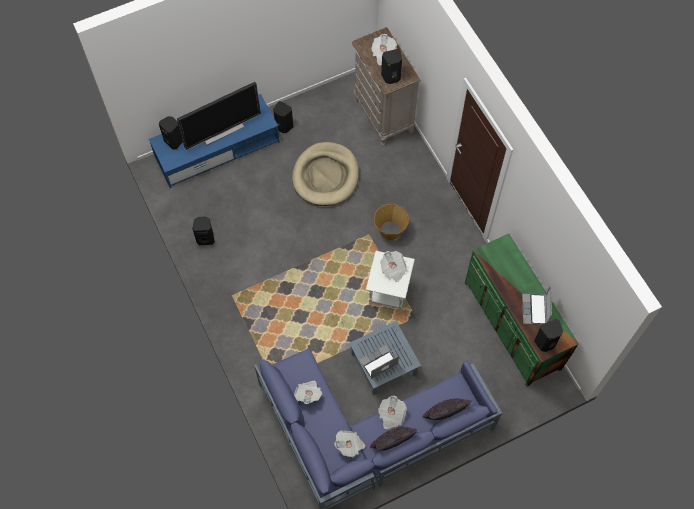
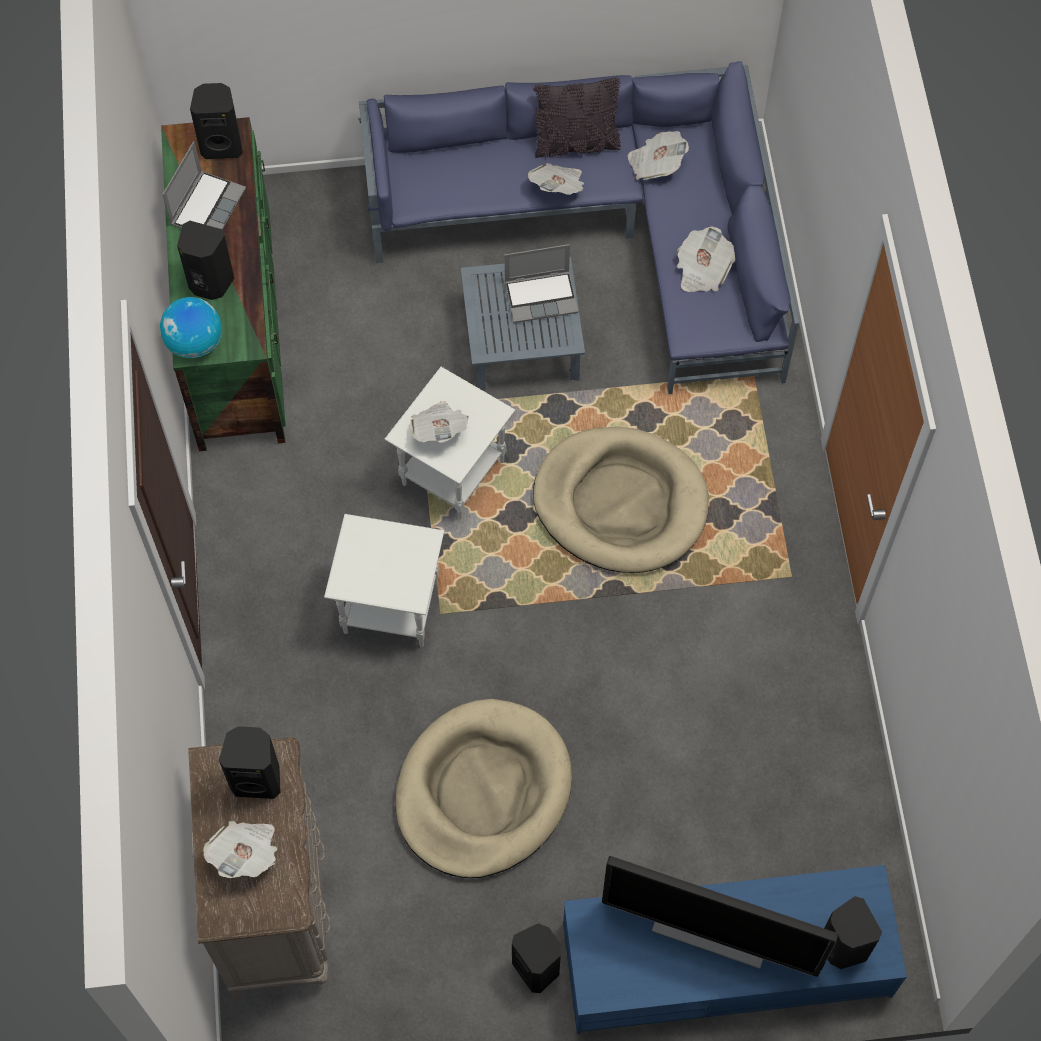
camera: 160 degrees left, 0 degrees up
television [177,82,261,149] -> television turned 150 degrees counterclockwise [602,856,839,977]
black speaker [192,217,215,245] -> black speaker moved to [177,221,234,300]
basket [374,204,409,240] -> white side table [324,514,444,647]
black pillow [422,398,471,420] -> none
none -> globe [160,297,222,358]
none -> beige dog bed [533,427,709,573]

